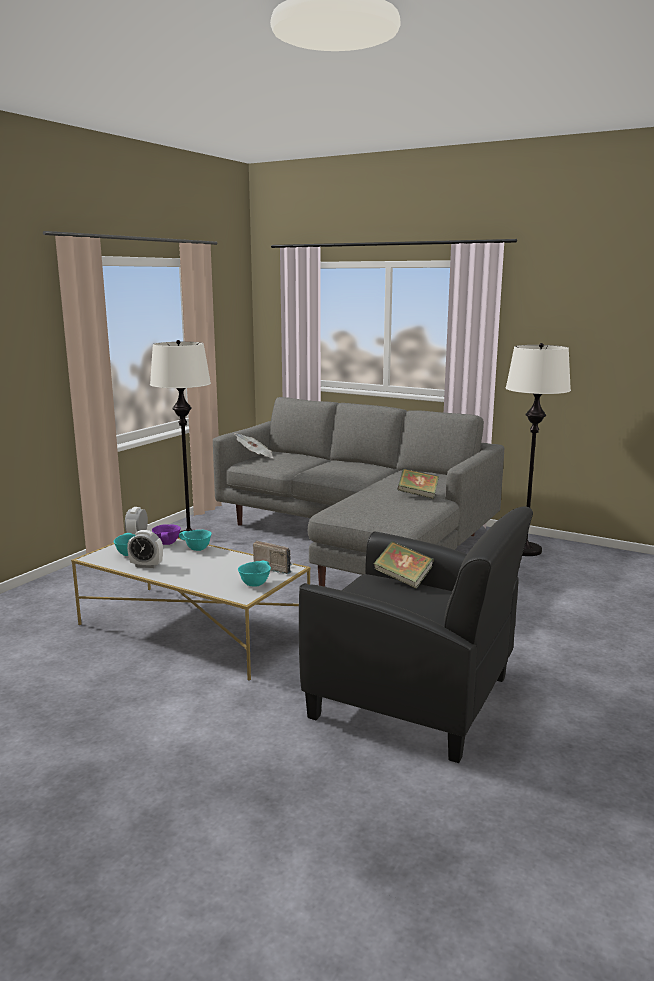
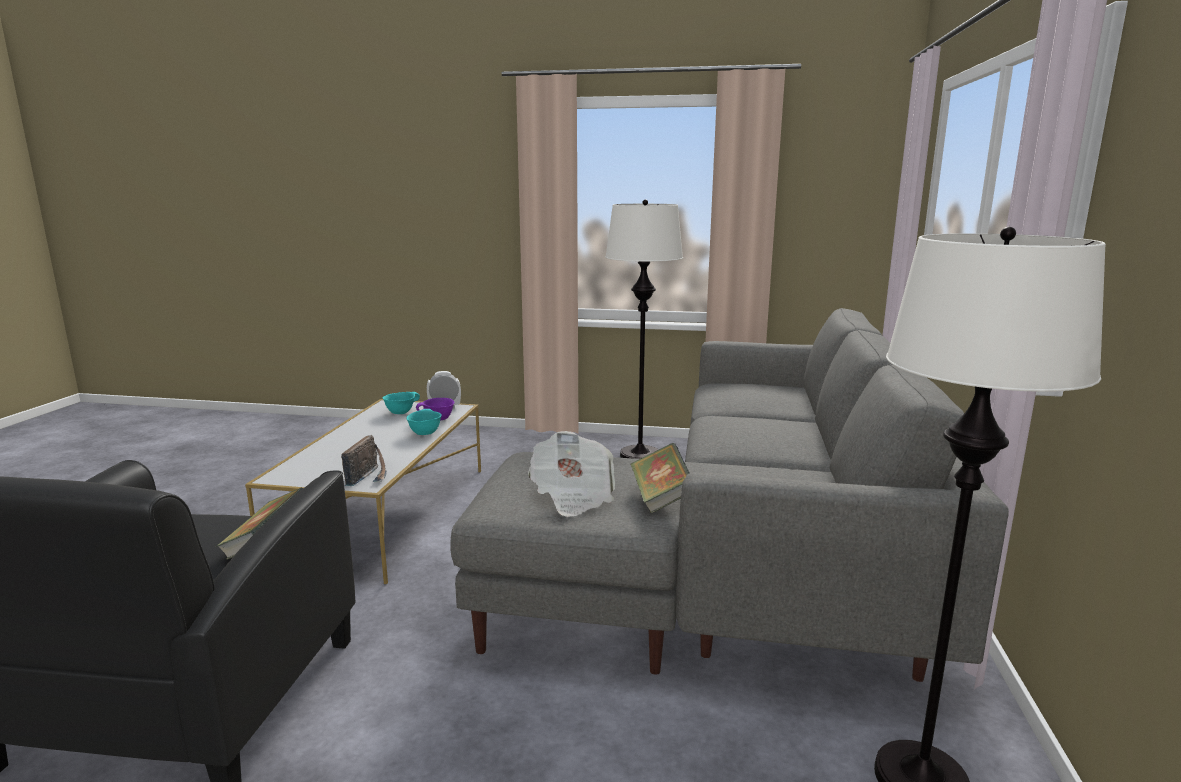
camera: 70 degrees right, 0 degrees up
alarm clock [127,530,163,568] -> none
newspaper [234,433,273,458] -> newspaper moved to [528,431,615,517]
turquoise bowl [238,560,271,587] -> none

